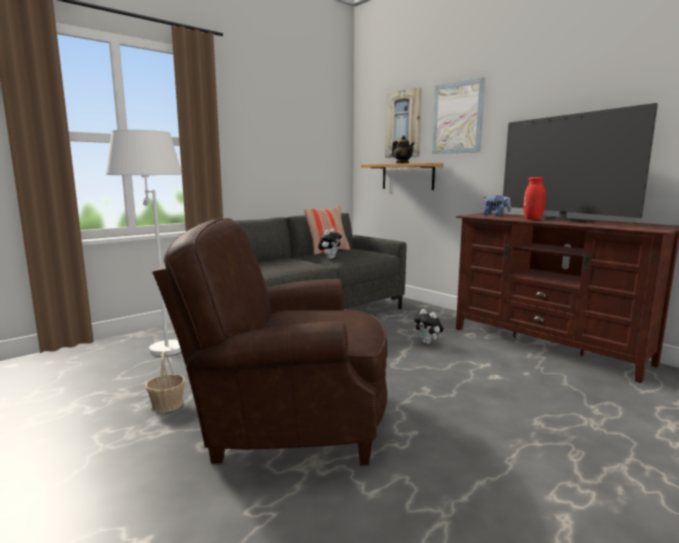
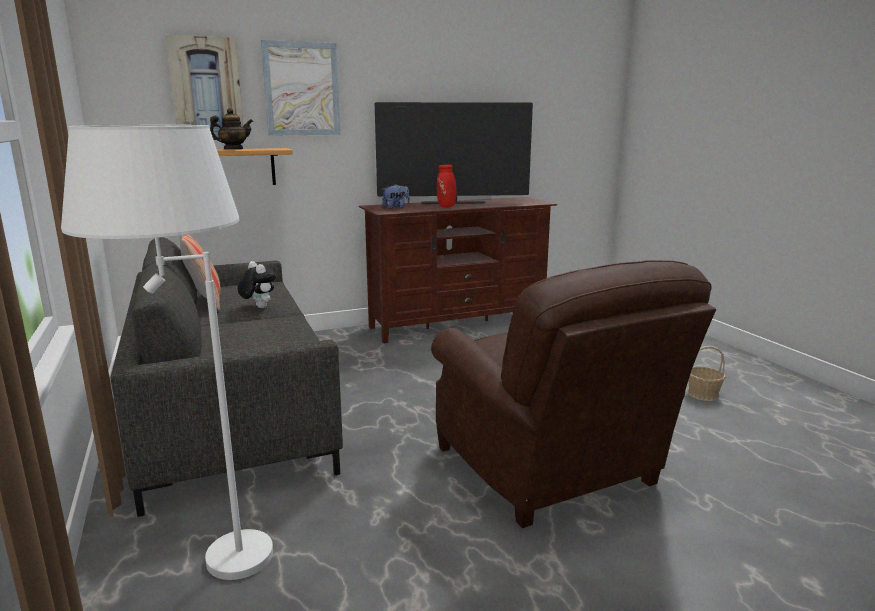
camera: 70 degrees left, 5 degrees up
basket [145,352,185,413] -> basket moved to [688,346,726,401]
brown armchair [152,218,388,465] -> brown armchair turned 45 degrees counterclockwise [431,260,716,528]
plush toy [413,309,444,344] -> none

